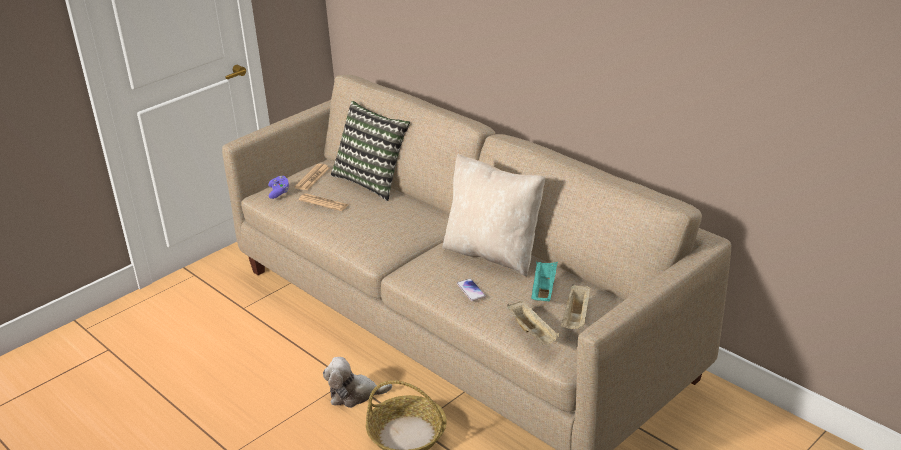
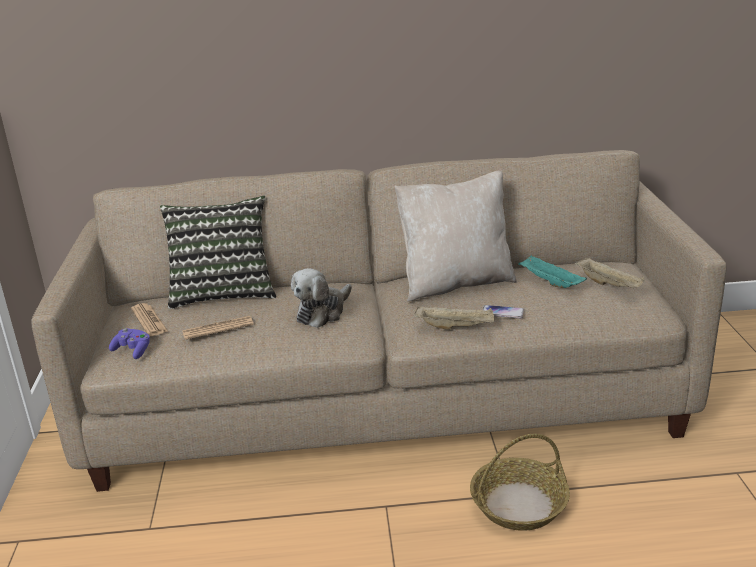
camera: 50 degrees left, 5 degrees down
plush toy [323,357,392,408] -> plush toy moved to [291,268,352,328]
beige tray [507,301,559,345] -> beige tray moved to [414,306,495,330]

